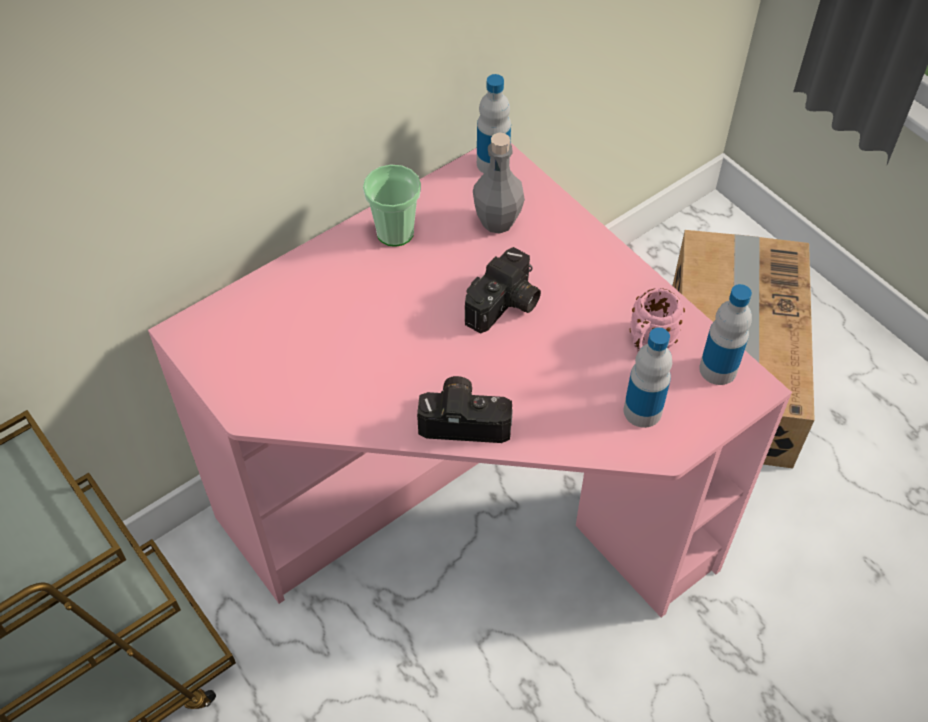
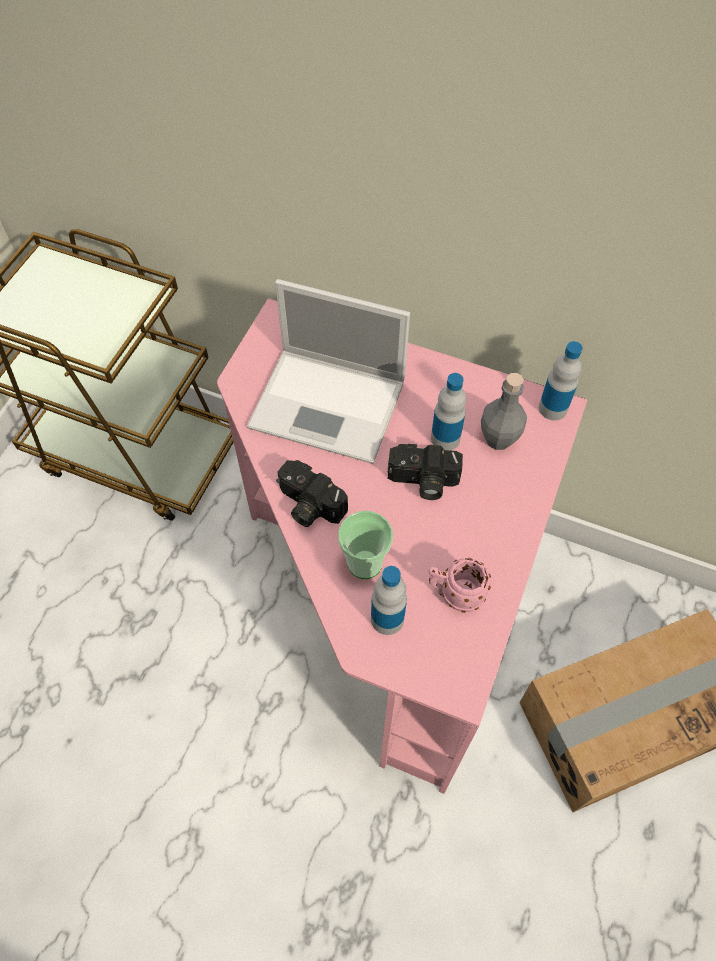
camera: 60 degrees right, 5 degrees up
cup [363,165,421,247] -> cup moved to [338,511,393,579]
camera [417,376,513,443] -> camera turned 150 degrees clockwise [276,460,348,527]
bottle [699,284,752,385] -> bottle moved to [431,373,466,451]
none -> laptop [247,279,410,464]

